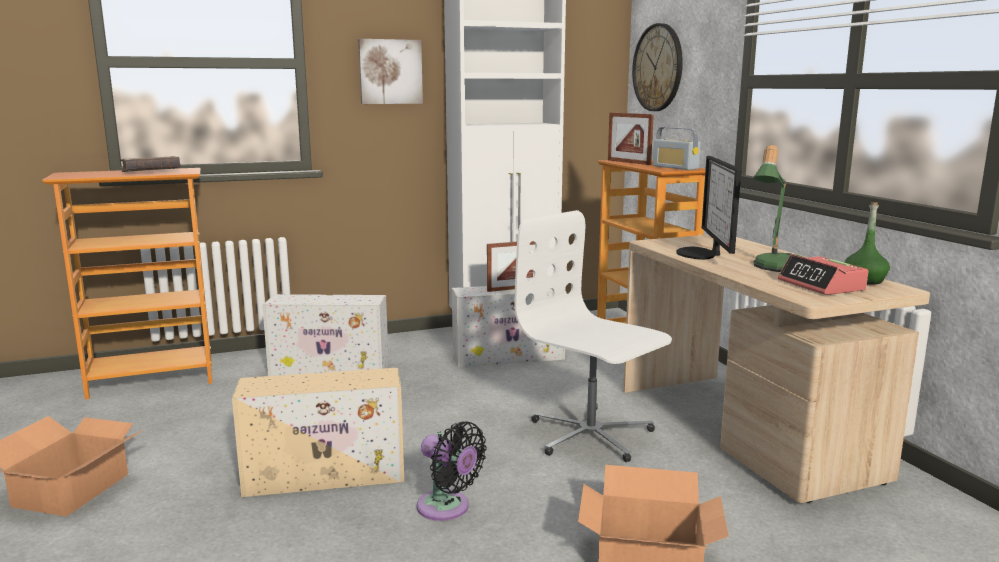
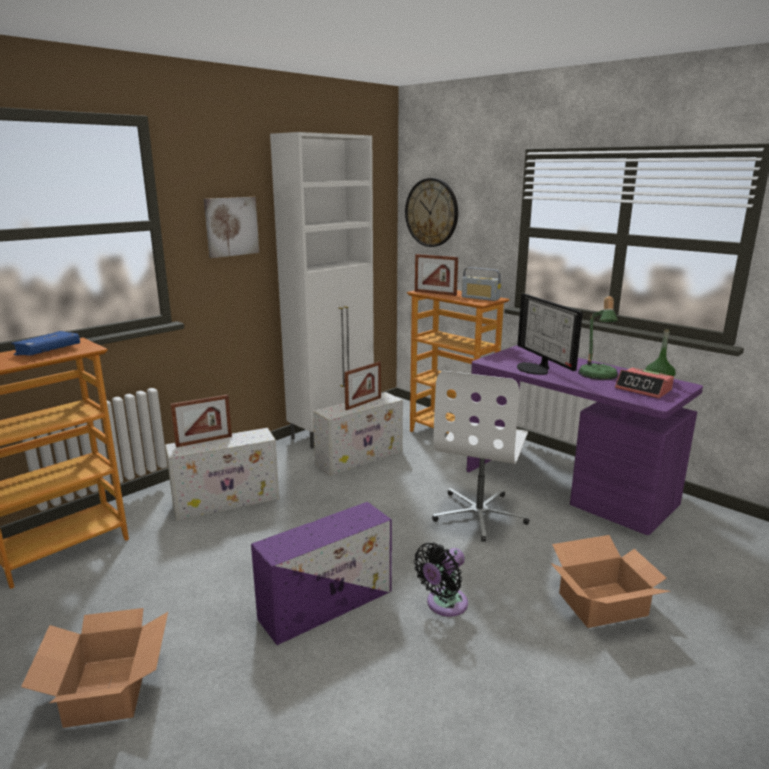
camera: 25 degrees left, 5 degrees up
brown book [120,156,181,172] -> blue book [10,331,80,356]
beige storage box [232,368,404,497] -> purple storage box [251,502,392,645]
black fan [417,421,487,521] -> black fan turned 120 degrees clockwise [414,542,468,617]
white office chair [514,210,672,462] -> white office chair turned 90 degrees counterclockwise [432,371,529,542]
beige desk [623,235,930,503] -> purple desk [467,345,703,535]
none -> picture frame [171,395,232,447]

